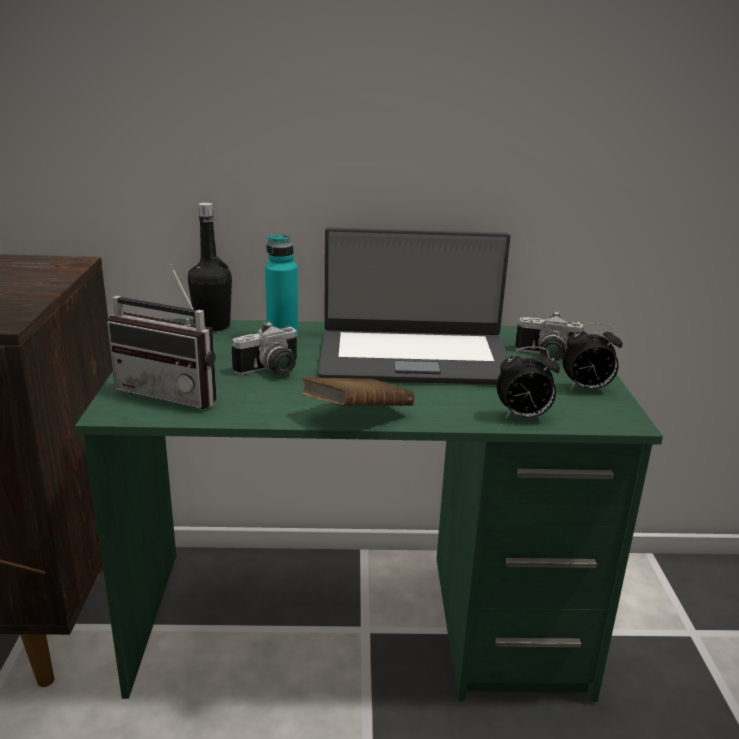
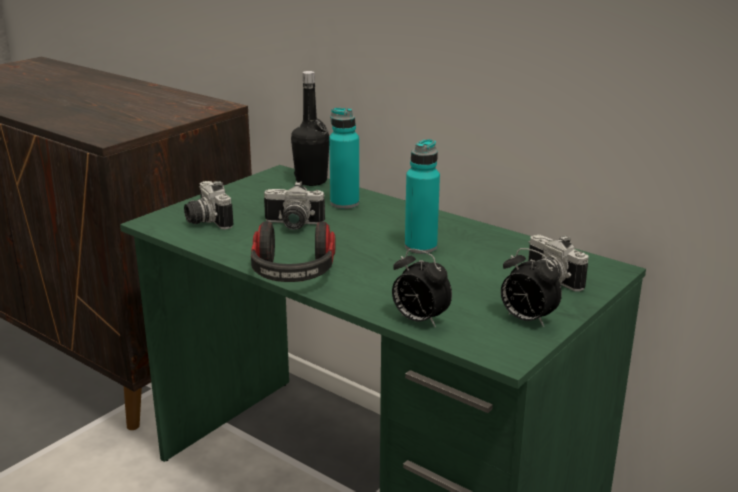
camera: 40 degrees right, 0 degrees up
radio [107,264,217,409] -> camera [184,181,233,229]
brown book [301,377,415,406] -> headphones [251,221,335,282]
laptop [318,227,511,385] -> turquoise bottle [405,139,440,254]

